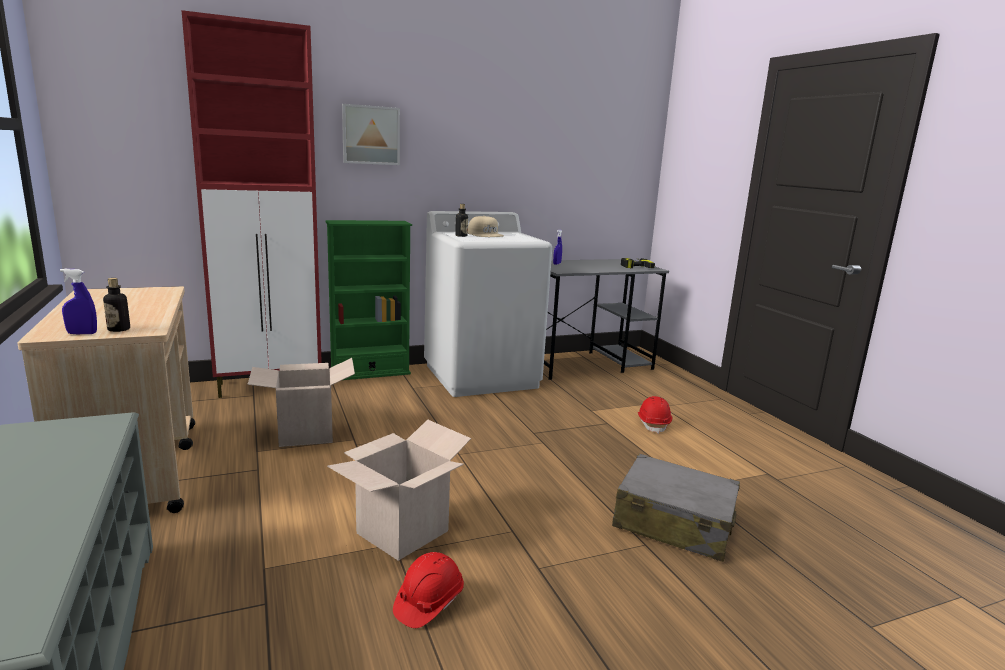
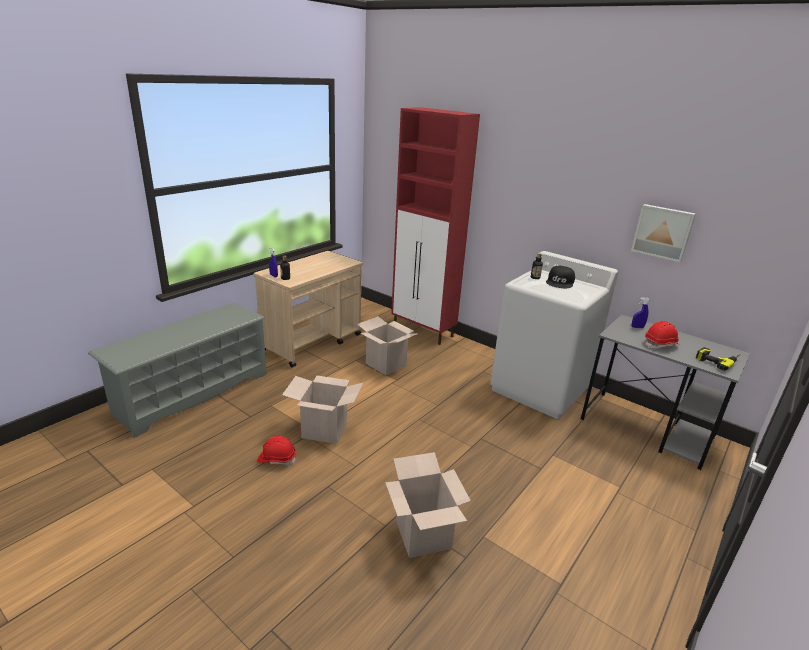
camera: 60 degrees right, 10 degrees up
green bookcase [325,220,412,380] -> none
picture [342,104,400,165] -> picture moved to [631,204,696,262]
beige cap [468,216,504,237] -> black cap [546,266,575,288]
grey suitcase [612,453,740,562] -> cardboard box [385,452,471,558]
red hard hat [638,396,672,434] -> red hard hat moved to [645,321,679,349]

